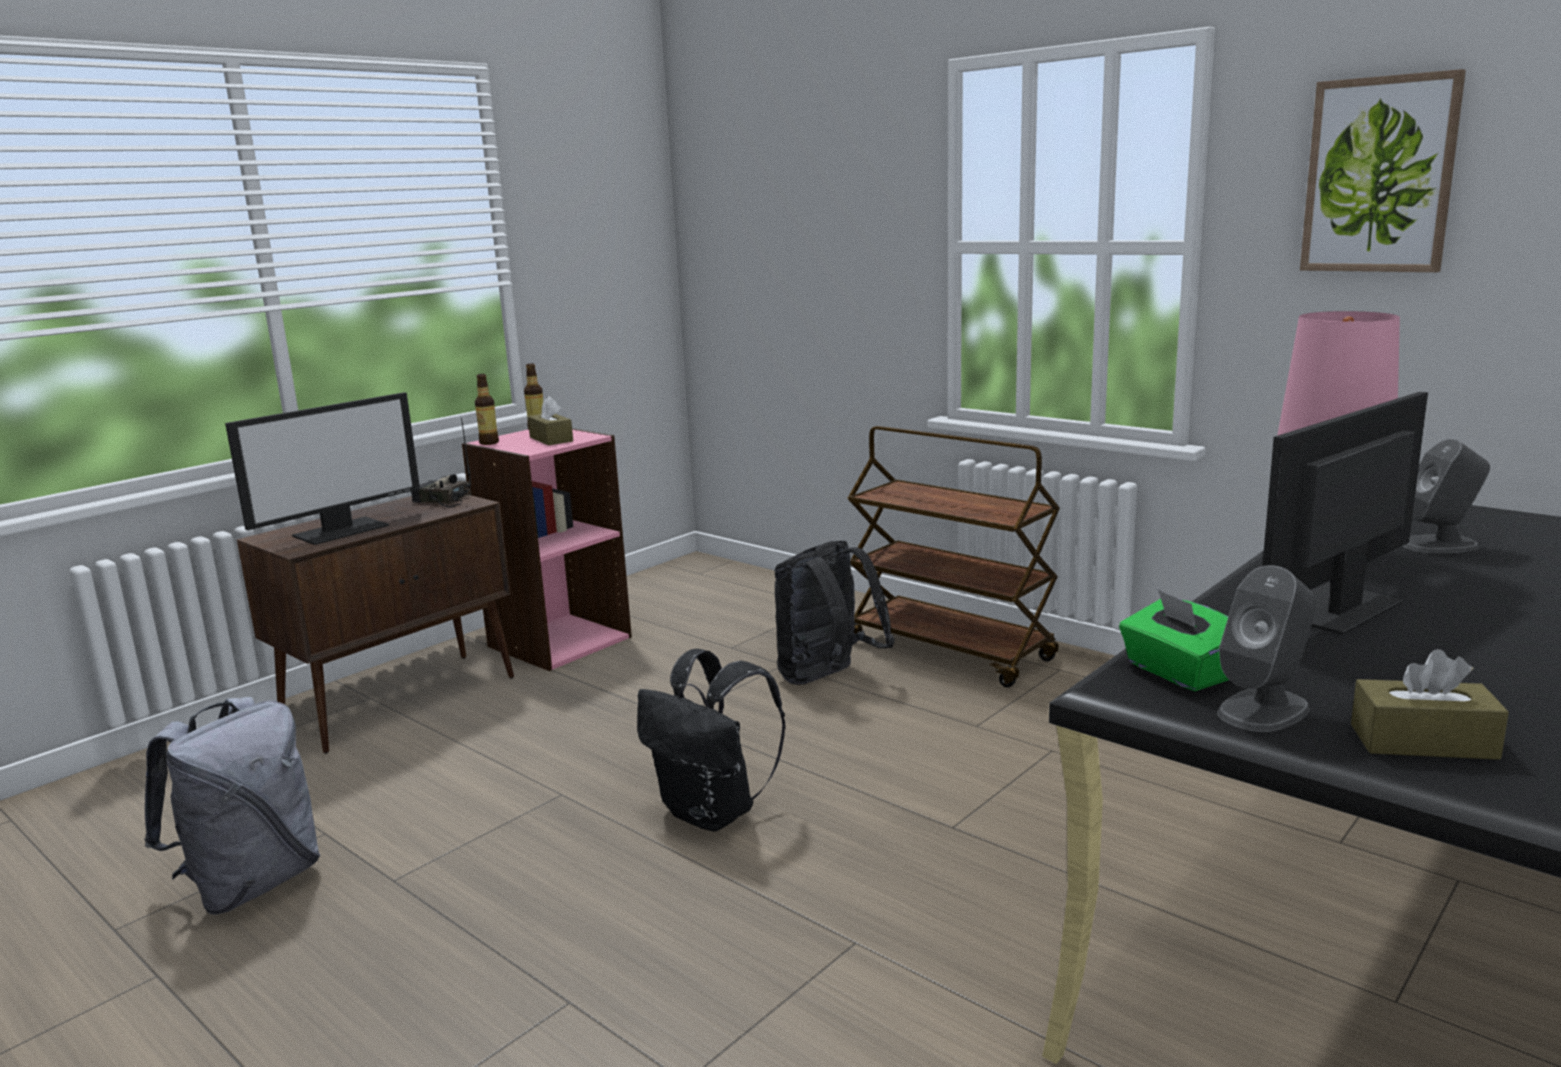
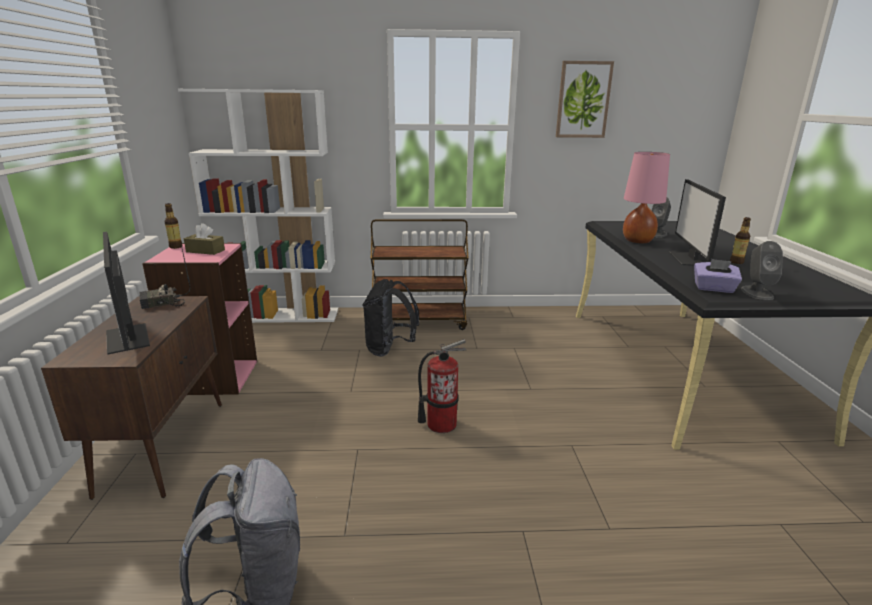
camera: 45 degrees left, 5 degrees up
monitor [225,392,420,545] -> monitor turned 150 degrees clockwise [103,232,150,355]
bottle [475,374,499,445] -> bottle moved to [730,217,751,264]
black backpack [637,649,786,832] -> fire extinguisher [418,339,466,433]
green tissue box [1119,589,1229,691] -> purple tissue box [694,259,742,293]
brown tissue box [1351,649,1509,760] -> none
none -> white bookcase [178,89,338,323]

